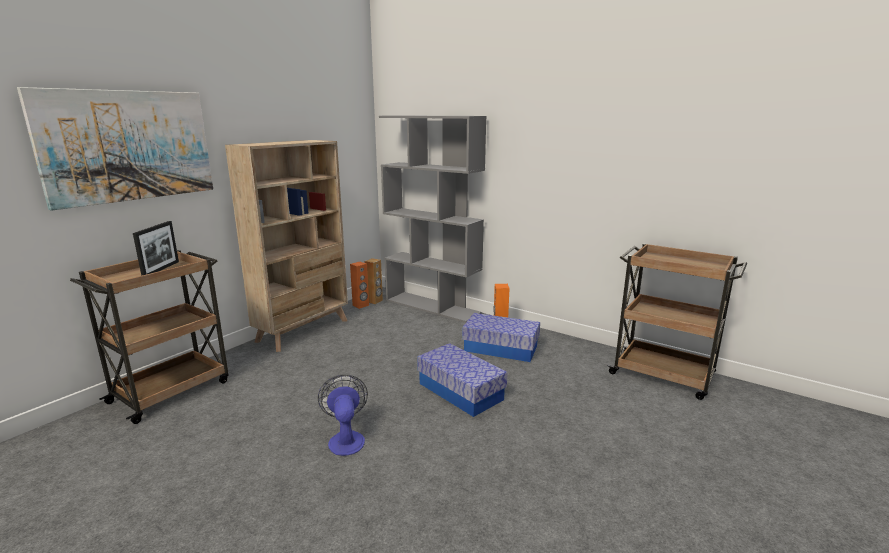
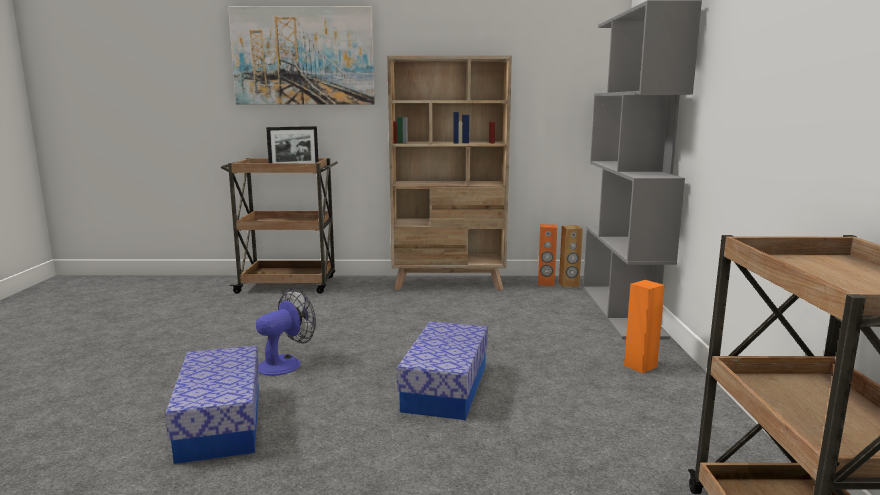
camera: 55 degrees right, 5 degrees down
storage box [462,313,540,362] -> storage box moved to [165,345,259,464]

